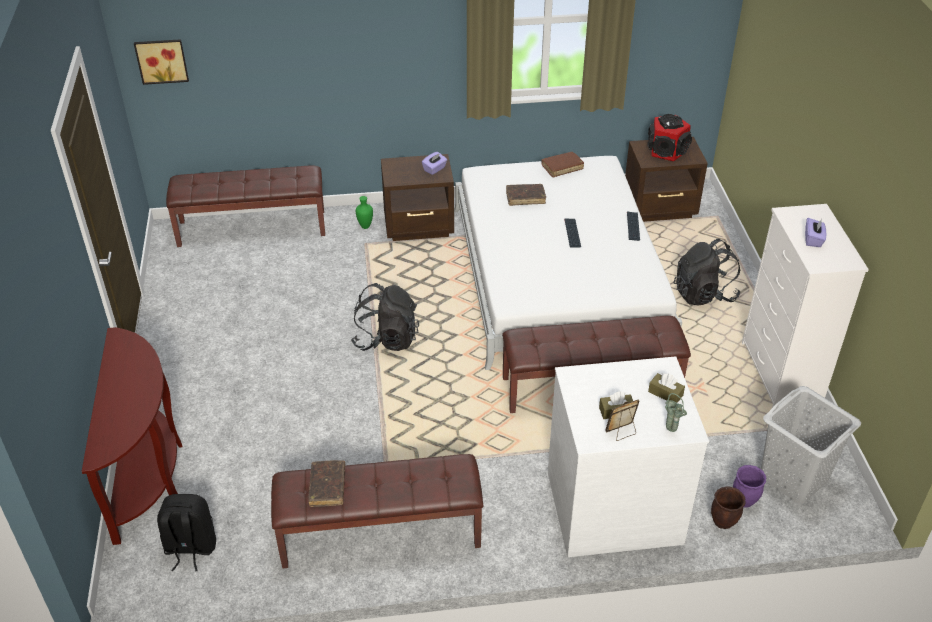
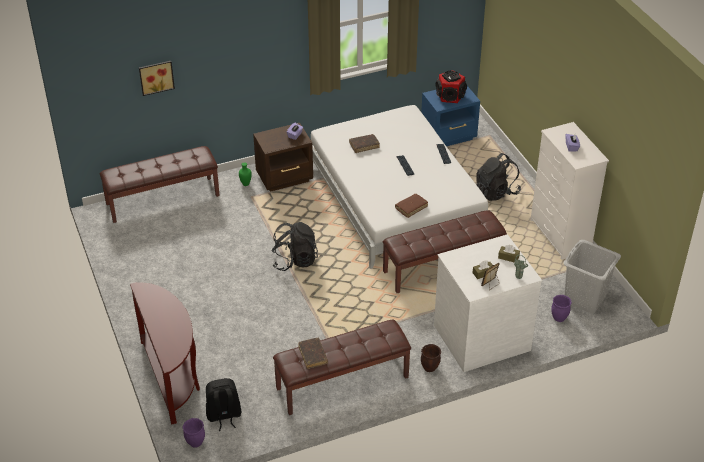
camera: 15 degrees left, 0 degrees up
picture [134,39,189,85] -> picture moved to [139,61,175,96]
brown book [541,152,584,177] -> brown book moved to [395,194,428,218]
brown nightstand [625,137,708,222] -> blue nightstand [421,86,480,146]
brown planter [711,486,746,529] -> brown planter moved to [421,344,441,372]
none -> purple planter [183,418,205,447]

